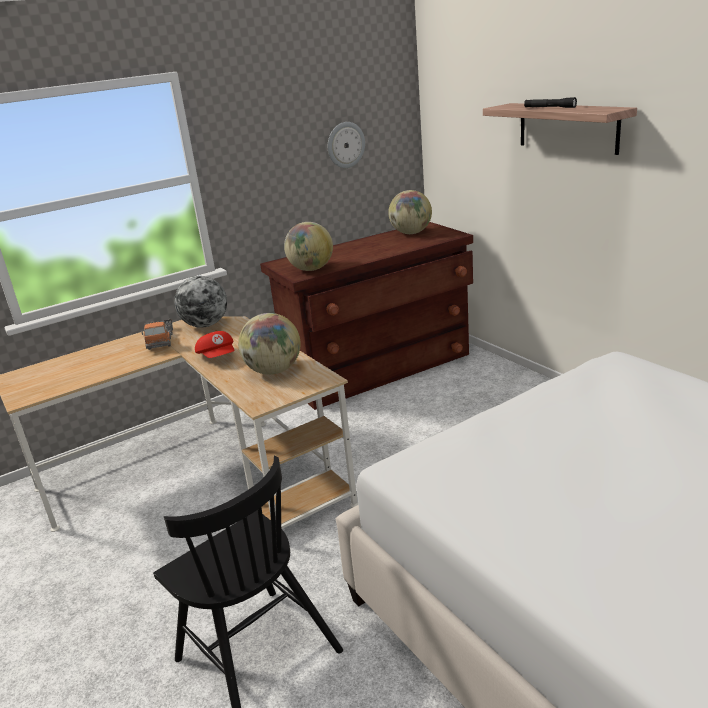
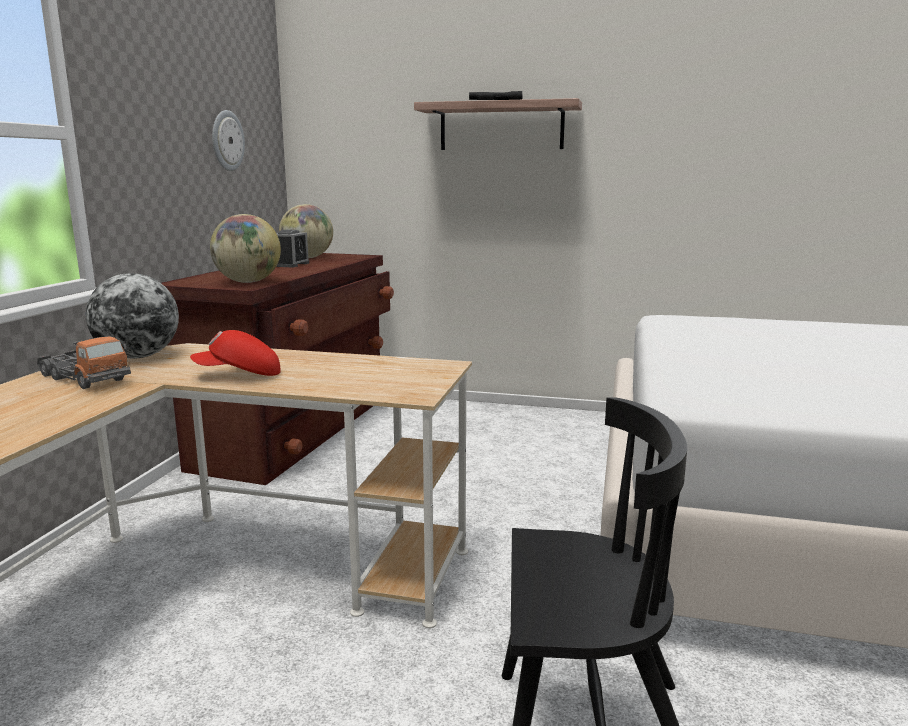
camera: 45 degrees left, 10 degrees down
red cap [195,331,235,358] -> red cap turned 150 degrees clockwise [190,330,281,376]
globe [238,313,301,375] -> none
none -> alarm clock [276,230,309,267]

